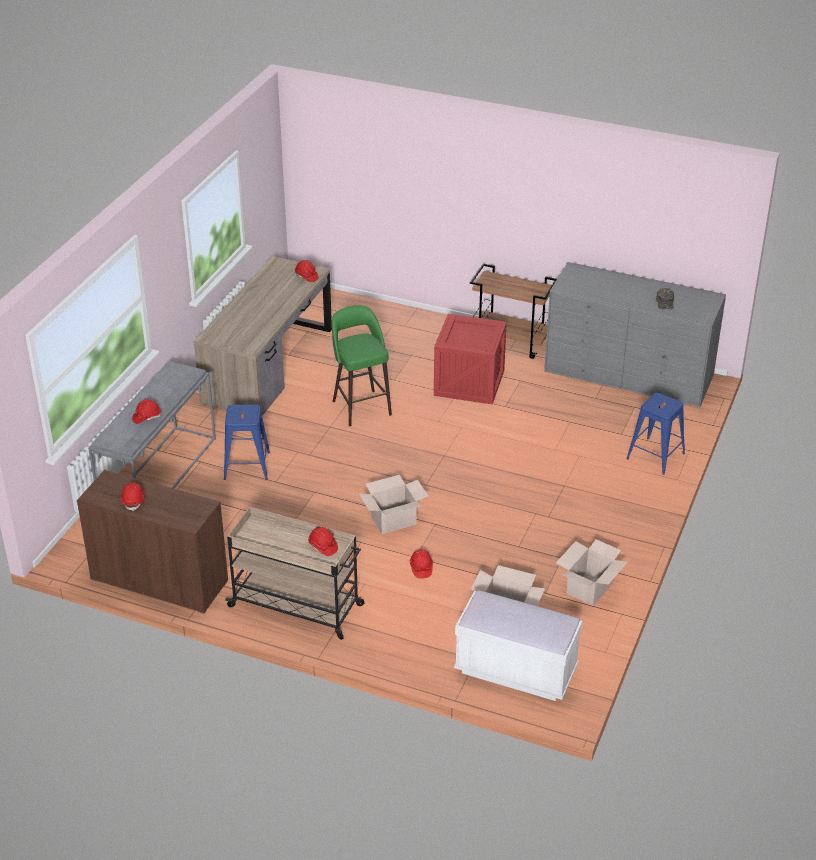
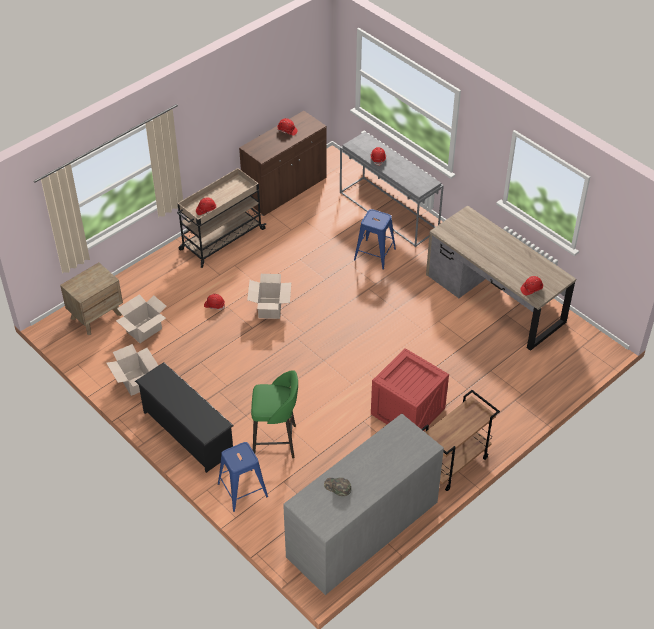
camera: 115 degrees right, 10 degrees up
green stool [332,305,392,426] -> green stool moved to [251,370,298,458]
white bench [454,590,582,701] -> brown nightstand [60,262,123,335]
none -> black shoe rack [135,362,234,473]

